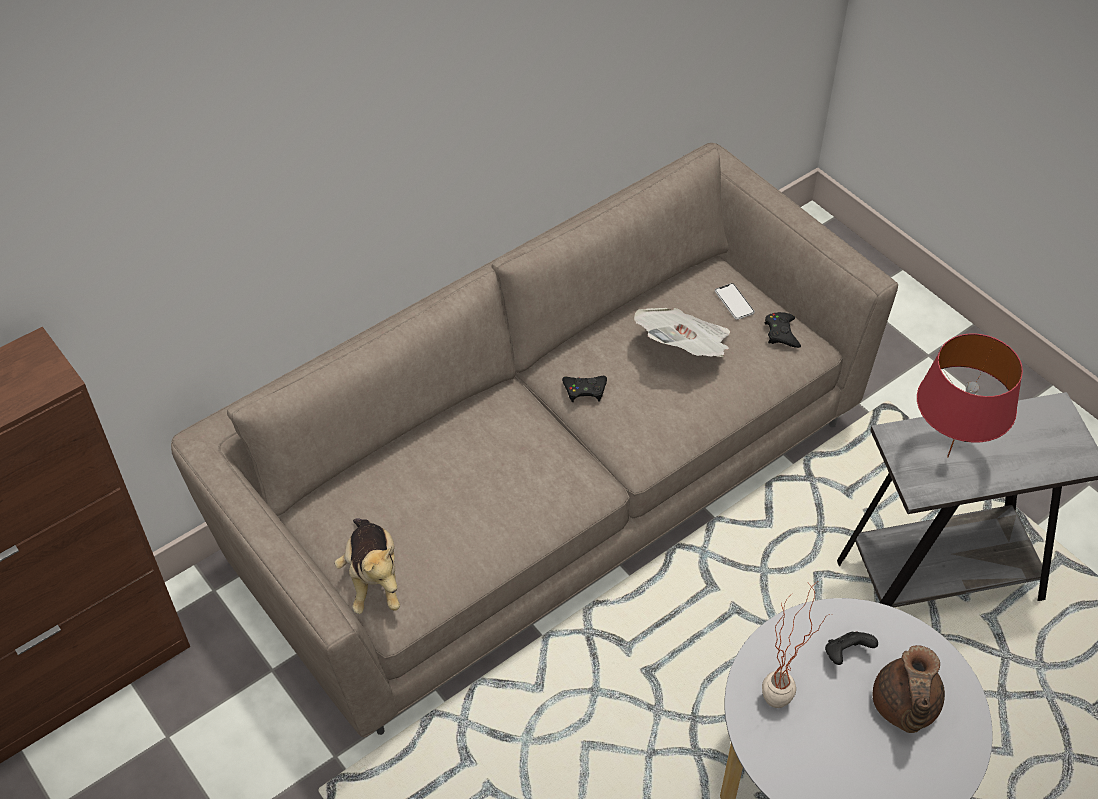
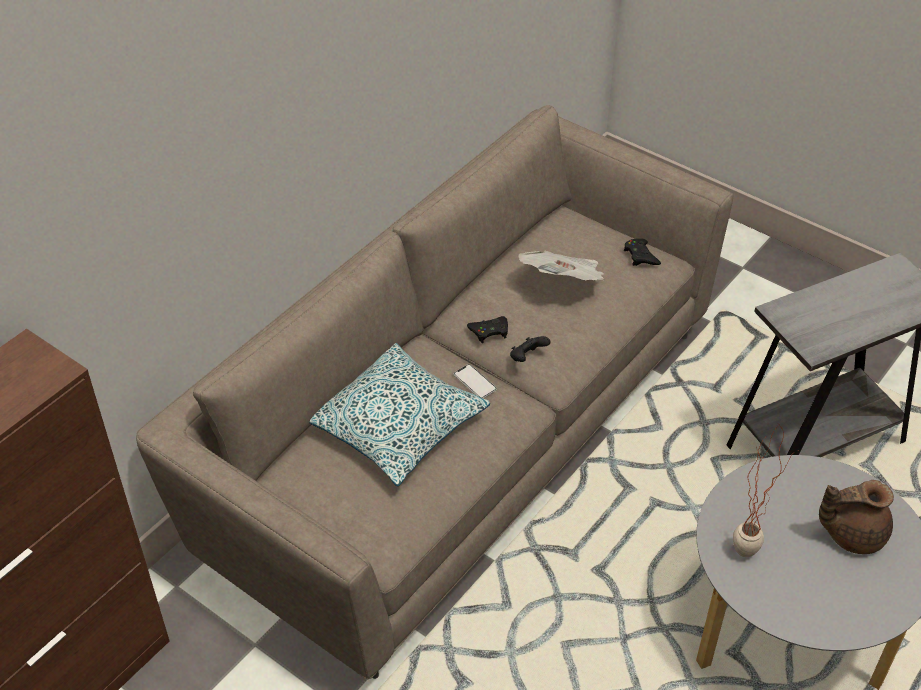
camera: 15 degrees left, 5 degrees down
plush toy [335,518,400,614] -> none
phone [715,283,755,320] -> phone moved to [453,364,497,399]
black game controller [825,631,878,665] -> black game controller moved to [510,336,550,362]
brown teapot [873,645,945,733] -> brown teapot turned 90 degrees clockwise [819,480,894,554]
red table lamp [917,333,1023,457] -> none
none -> pillow [309,343,490,486]

